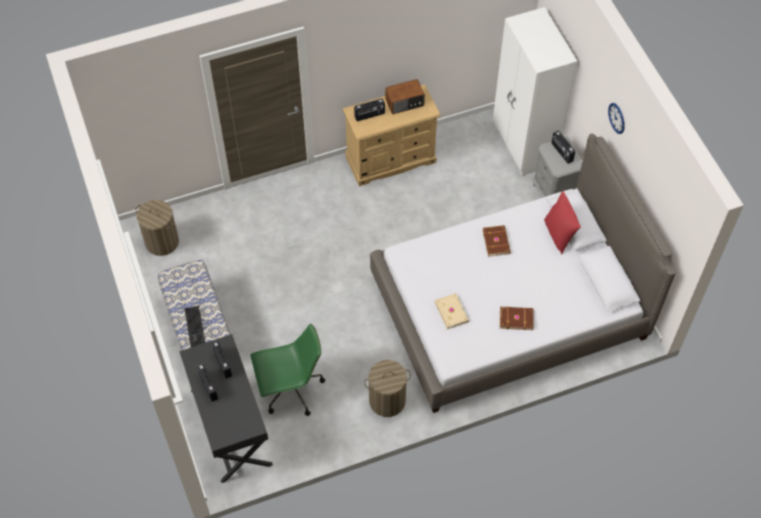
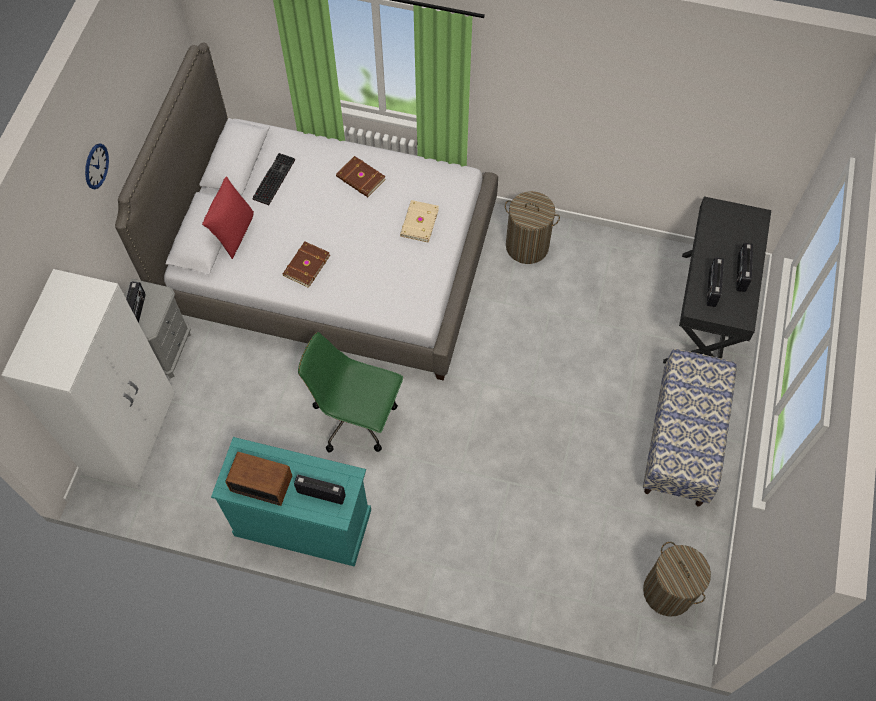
camera: 145 degrees left, 5 degrees up
keyboard [185,306,205,347] -> keyboard moved to [252,153,295,205]
green office chair [250,324,325,416] -> green office chair moved to [298,332,403,453]
beige dresser [343,84,440,186] -> turquoise dresser [211,437,371,567]

